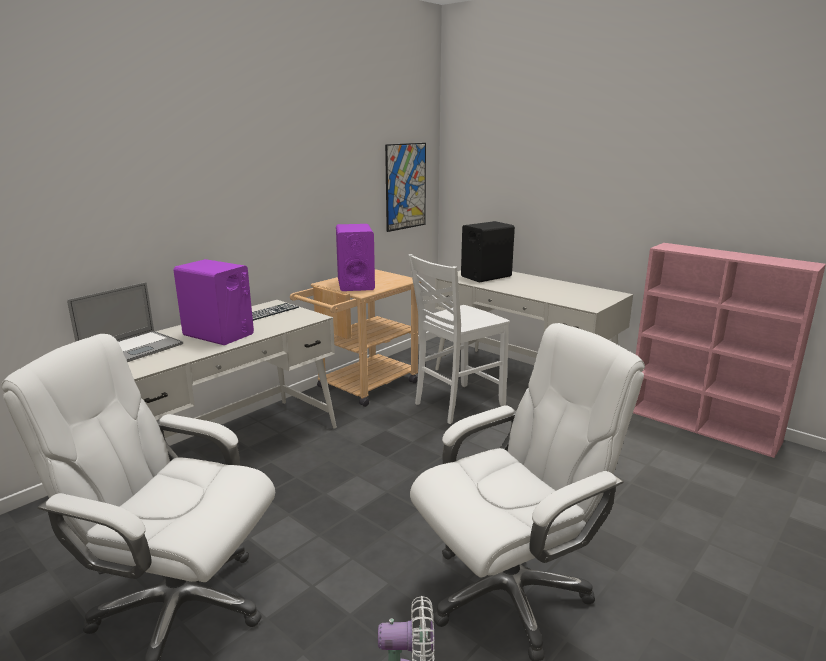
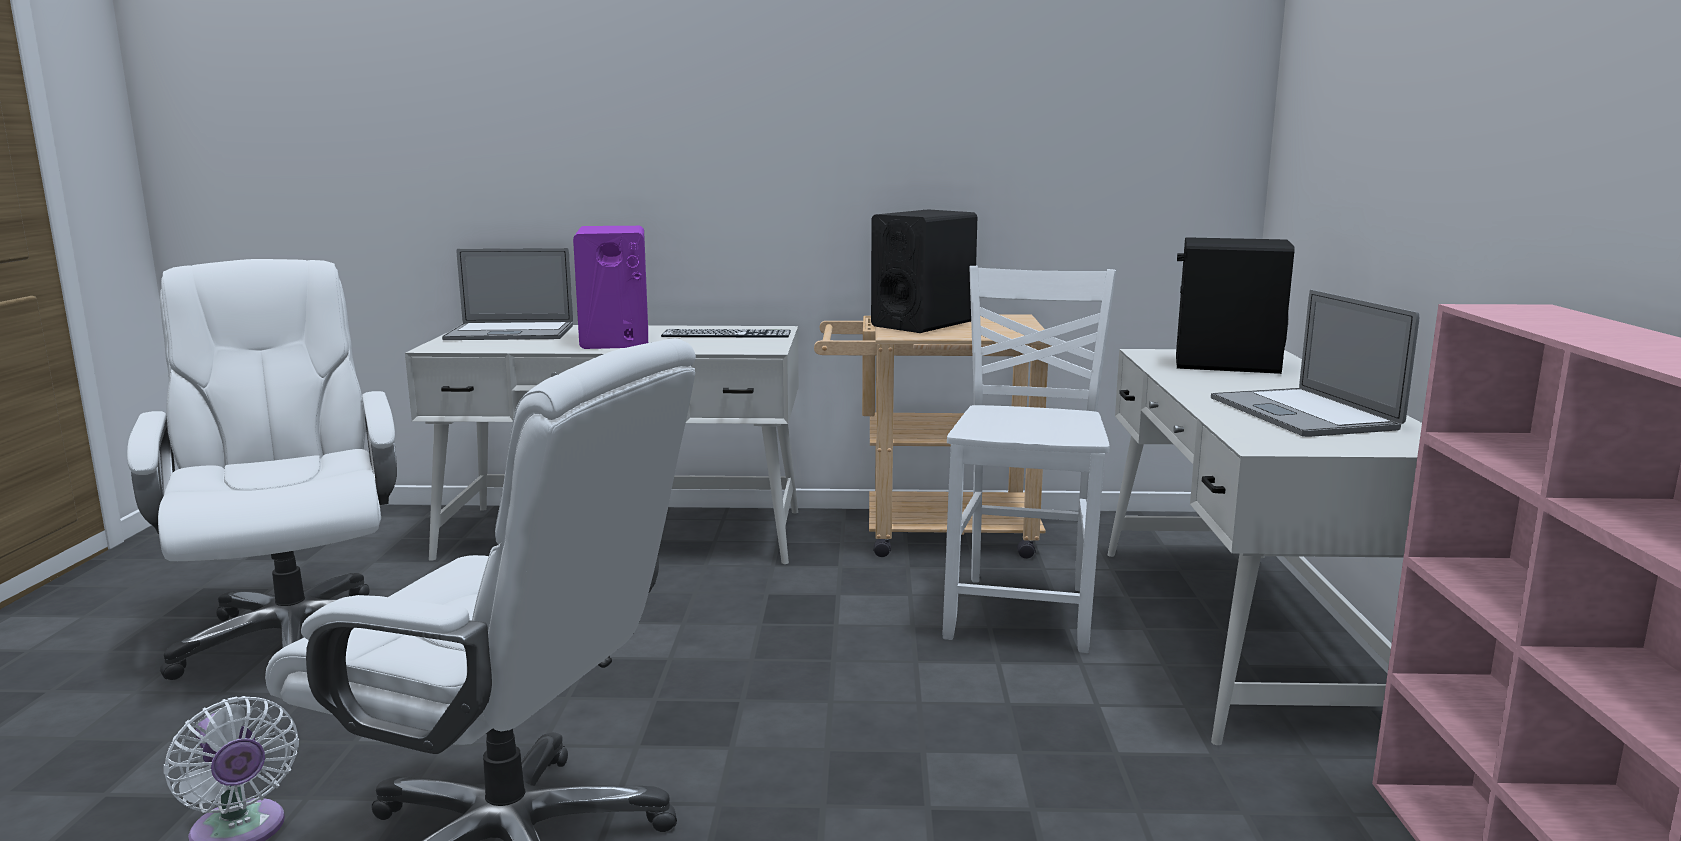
camera: 50 degrees right, 5 degrees down
purple speaker [336,224,375,291] -> black speaker [871,209,977,333]
picture [385,143,426,232] -> none
white chair [408,254,510,424] -> white chair turned 90 degrees clockwise [943,266,1116,653]
none -> laptop [1211,290,1419,437]

